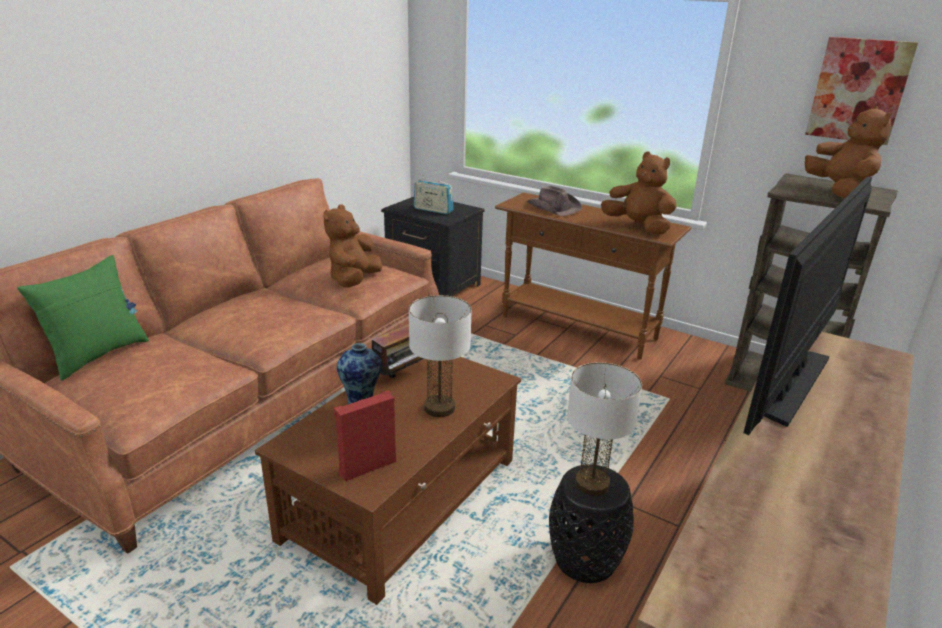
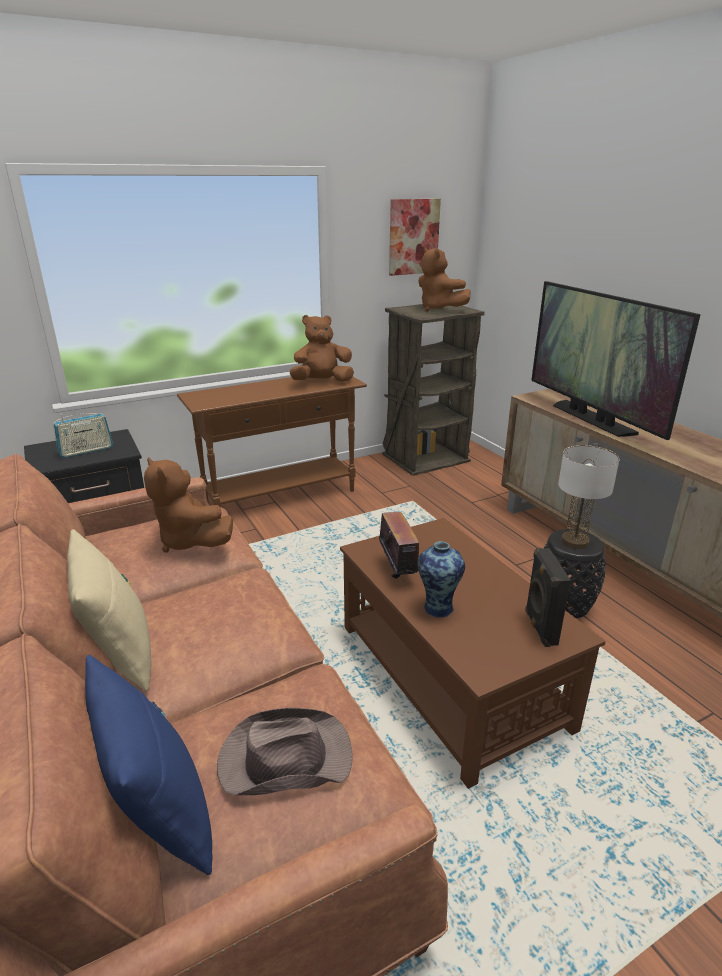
camera: 60 degrees left, 0 degrees up
green pillow [17,255,149,381] -> blue pillow [85,655,212,875]
red speaker [334,391,396,482] -> black speaker [525,548,571,647]
table lamp [409,295,472,417] -> none
brown hat [527,186,582,216] -> brown hat moved to [217,708,353,795]
brown plush toy [805,106,891,198] -> brown plush toy turned 150 degrees counterclockwise [418,248,471,312]
none -> beige pillow [67,529,151,691]

